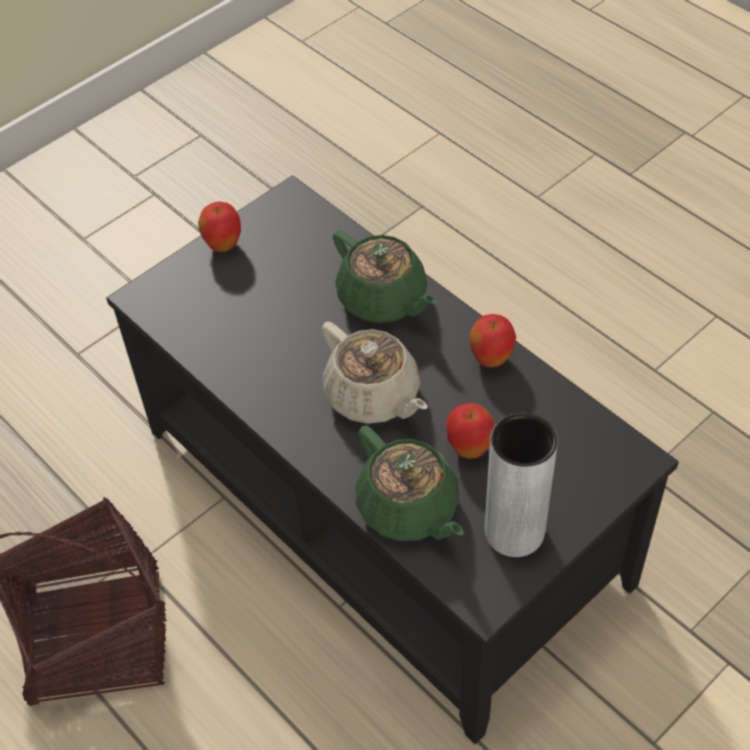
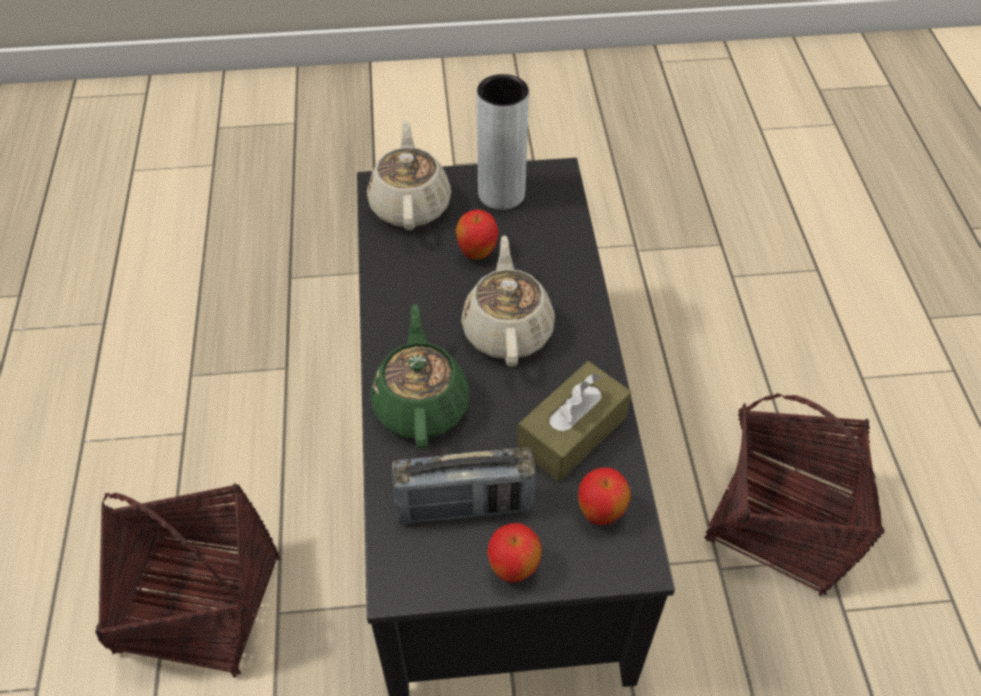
camera: 145 degrees left, 0 degrees up
green teapot [355,425,464,541] -> none
apple [470,314,516,367] -> apple moved to [578,468,631,525]
none -> basket [95,483,280,678]
none -> beige teapot [367,120,451,231]
none -> radio [392,448,536,524]
none -> brown tissue box [517,361,631,482]

